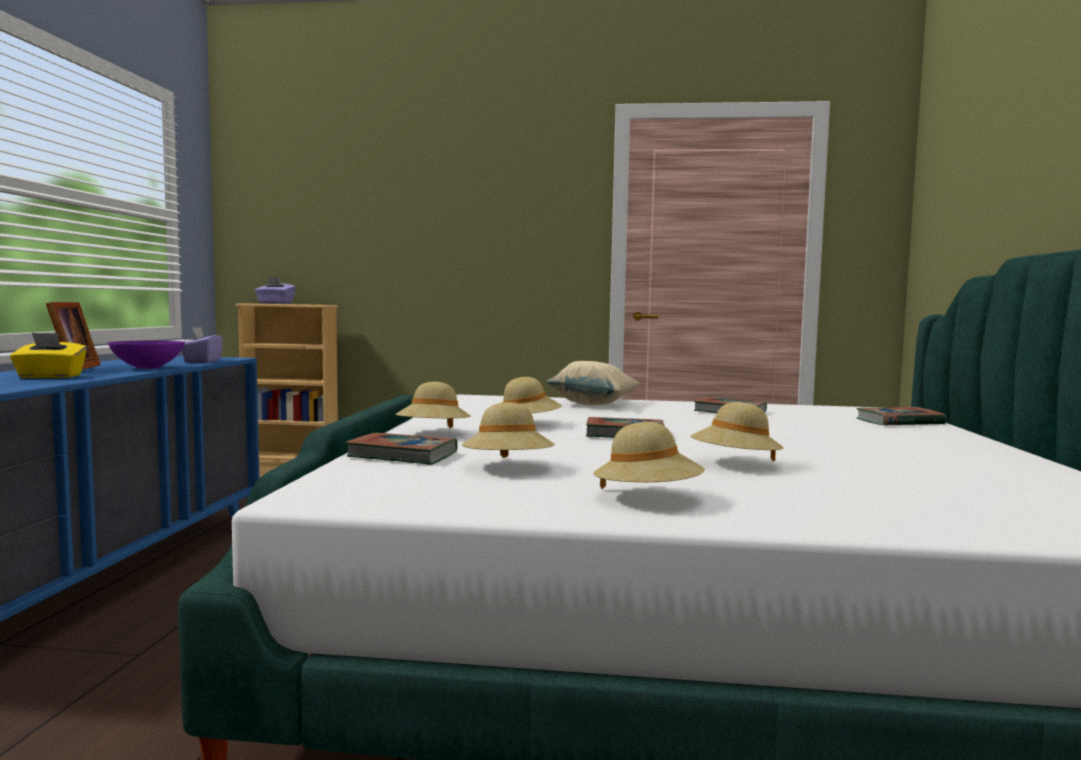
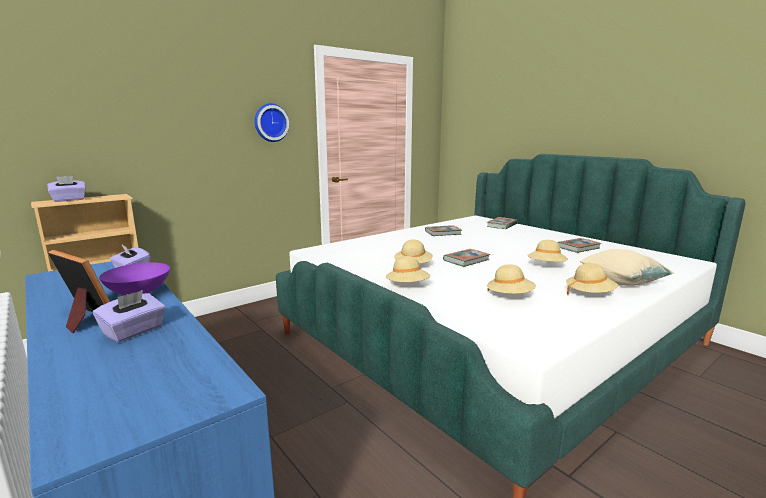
camera: 45 degrees left, 10 degrees up
yellow tissue box [10,333,87,378] -> purple tissue box [93,290,166,342]
book [346,433,457,465] -> book moved to [557,238,601,253]
beige pillow [547,361,640,405] -> beige pillow moved to [580,249,674,286]
none -> wall clock [254,103,289,142]

